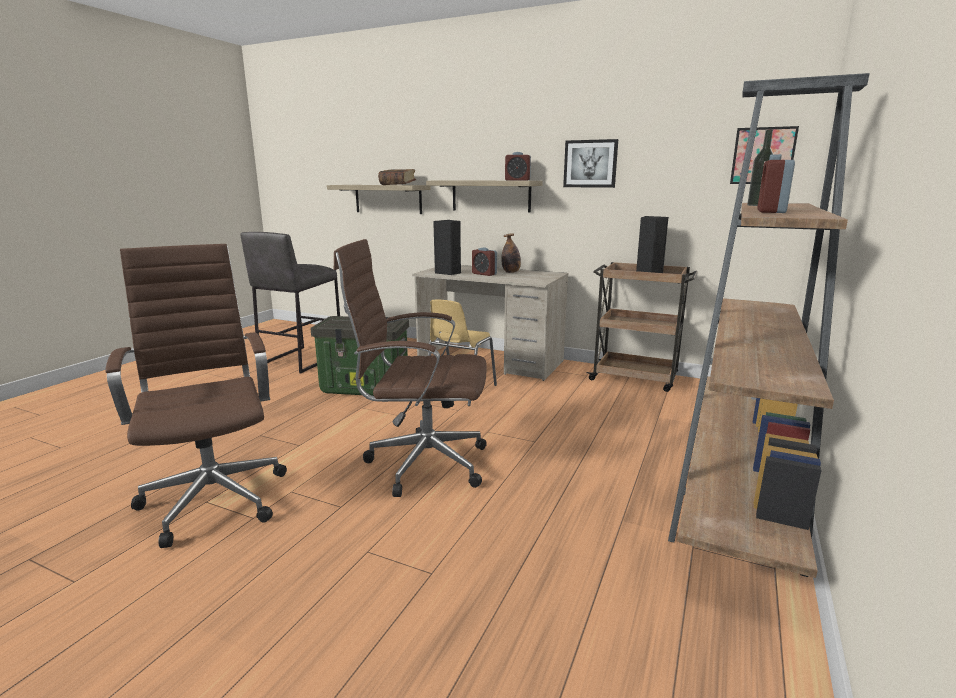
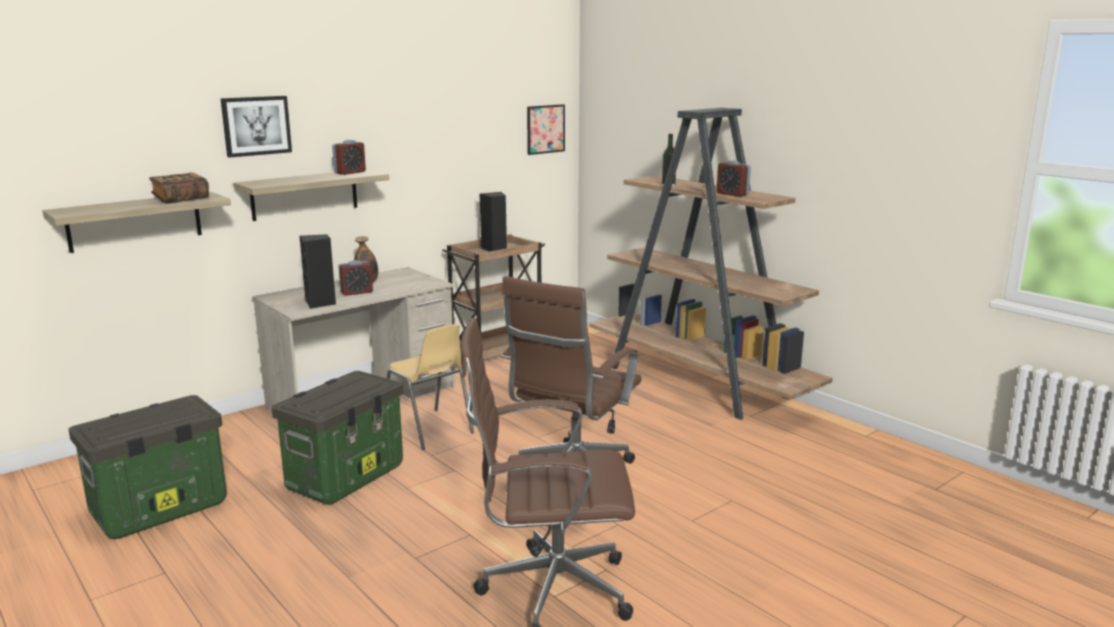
camera: 65 degrees left, 0 degrees up
grey stool [240,232,340,373] -> storage box [68,395,227,539]
picture [563,139,618,188] -> picture moved to [220,96,292,158]

